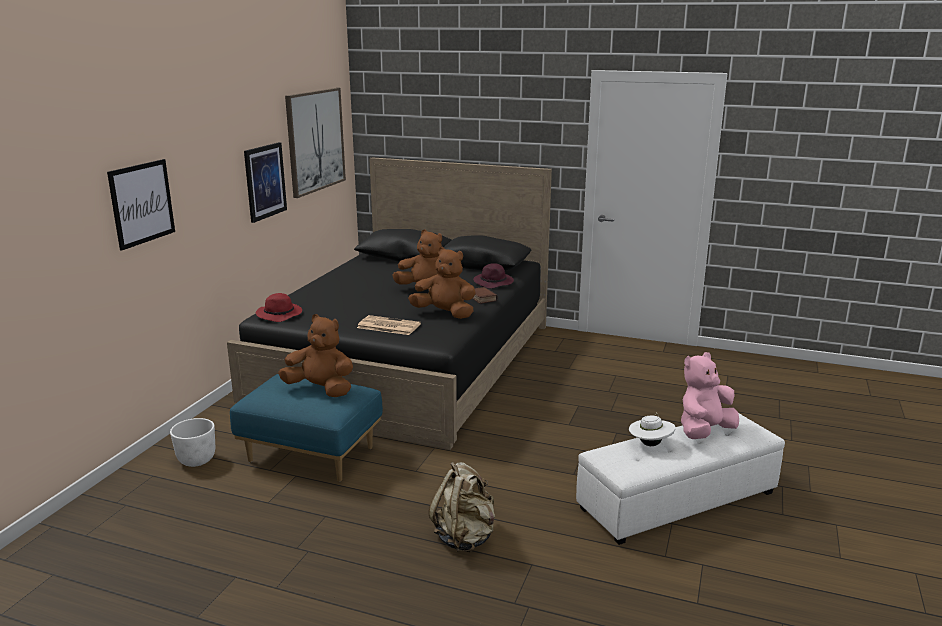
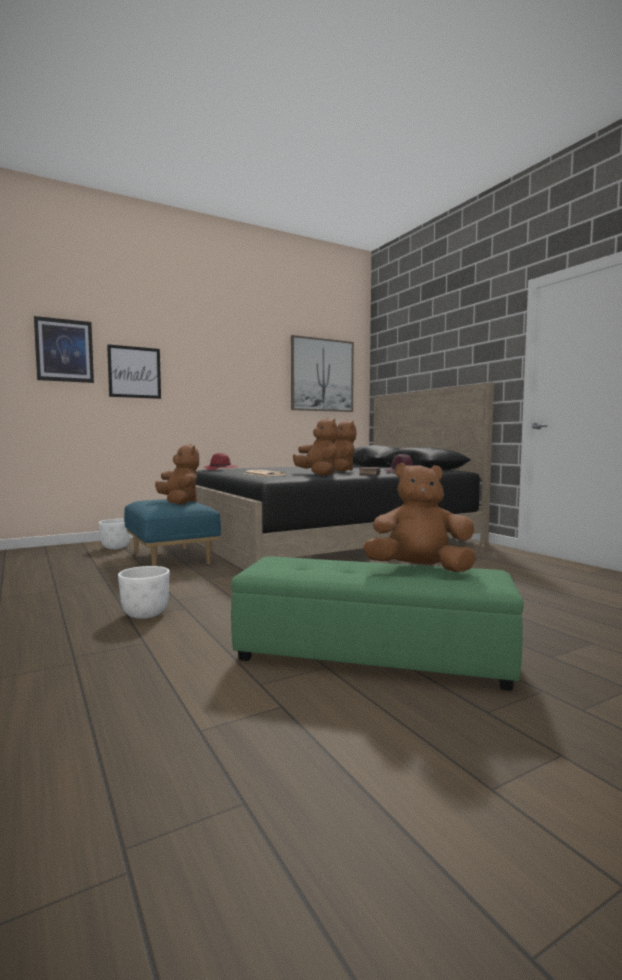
camera: 40 degrees right, 15 degrees down
picture [244,142,287,223] -> picture moved to [34,316,94,383]
beige backpack [429,462,495,552] -> white planter [118,566,170,619]
white ottoman [576,414,785,545] -> green ottoman [231,556,524,691]
white hat [629,412,675,446] -> none
pink plush toy [681,352,739,439] -> brown plush toy [363,463,476,572]

